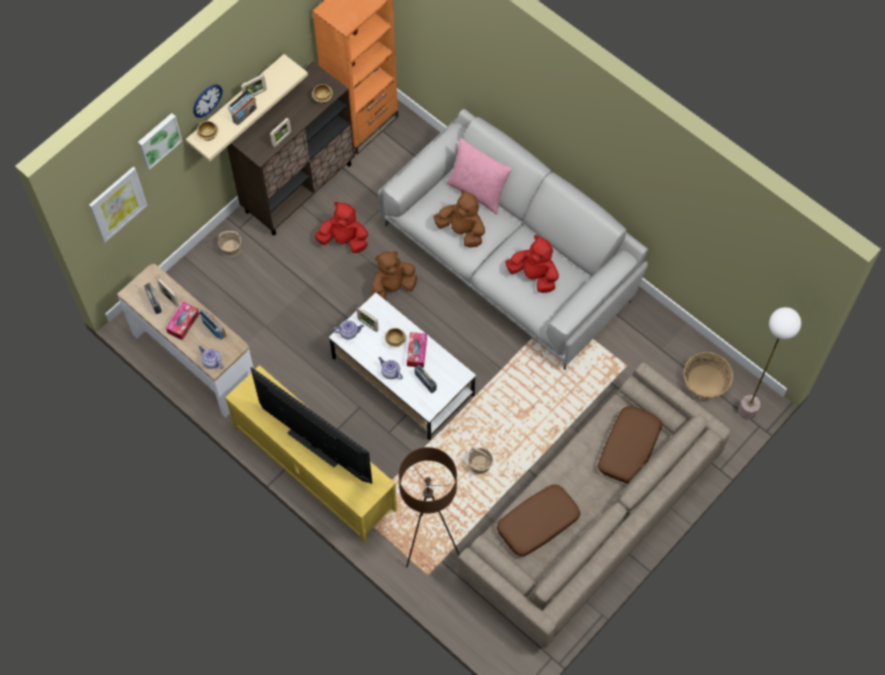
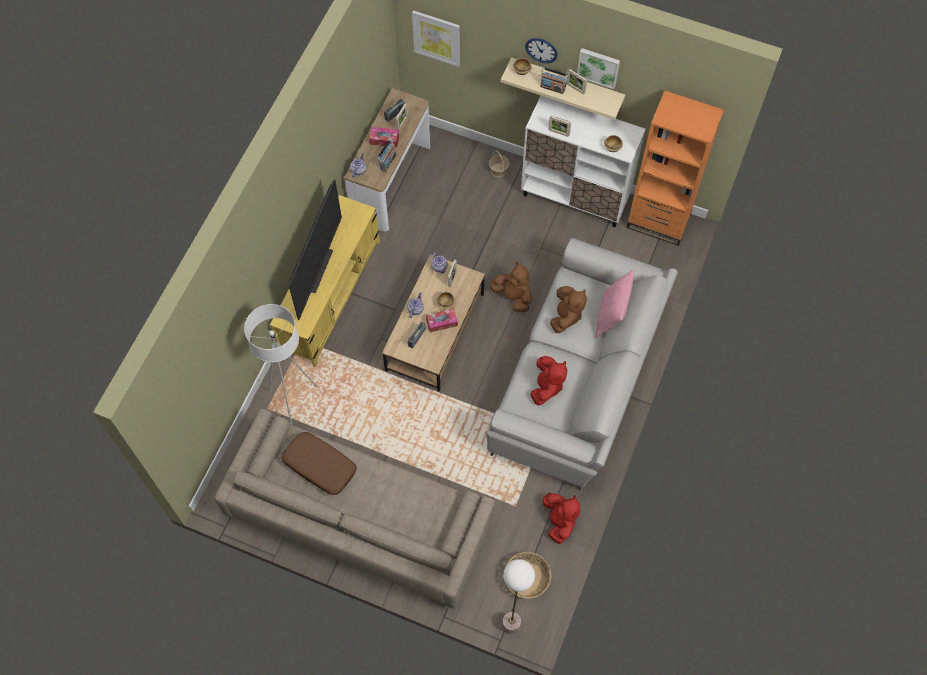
camera: 70 degrees right, 0 degrees up
picture [138,113,182,170] -> picture moved to [577,48,620,89]
brown cabinet [227,61,355,236] -> white cabinet [521,96,646,227]
red plush toy [315,202,368,253] -> red plush toy moved to [543,493,580,544]
white coffee table [329,292,476,441] -> brown coffee table [382,254,485,392]
brown floor lamp [399,447,460,567] -> white floor lamp [244,304,318,425]
basket [468,448,493,474] -> none
brown pillow [598,406,662,484] -> none

